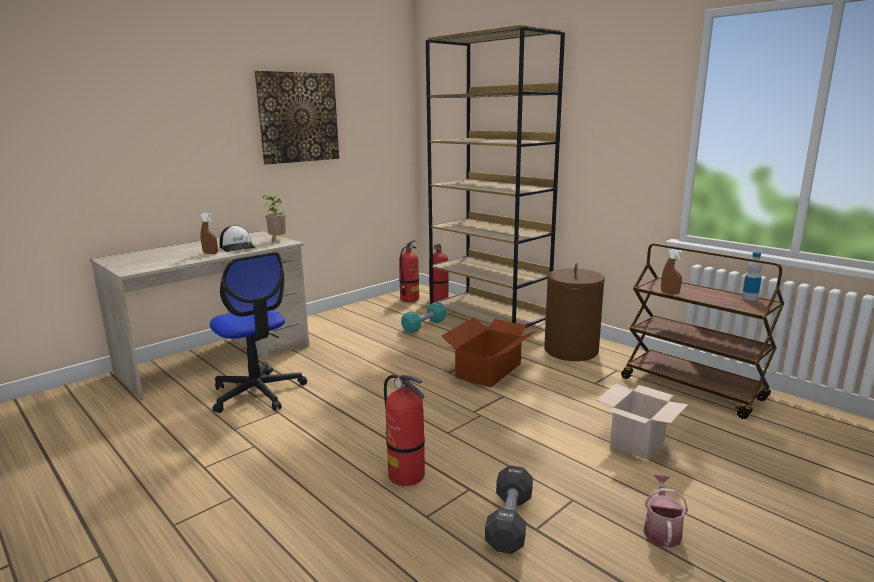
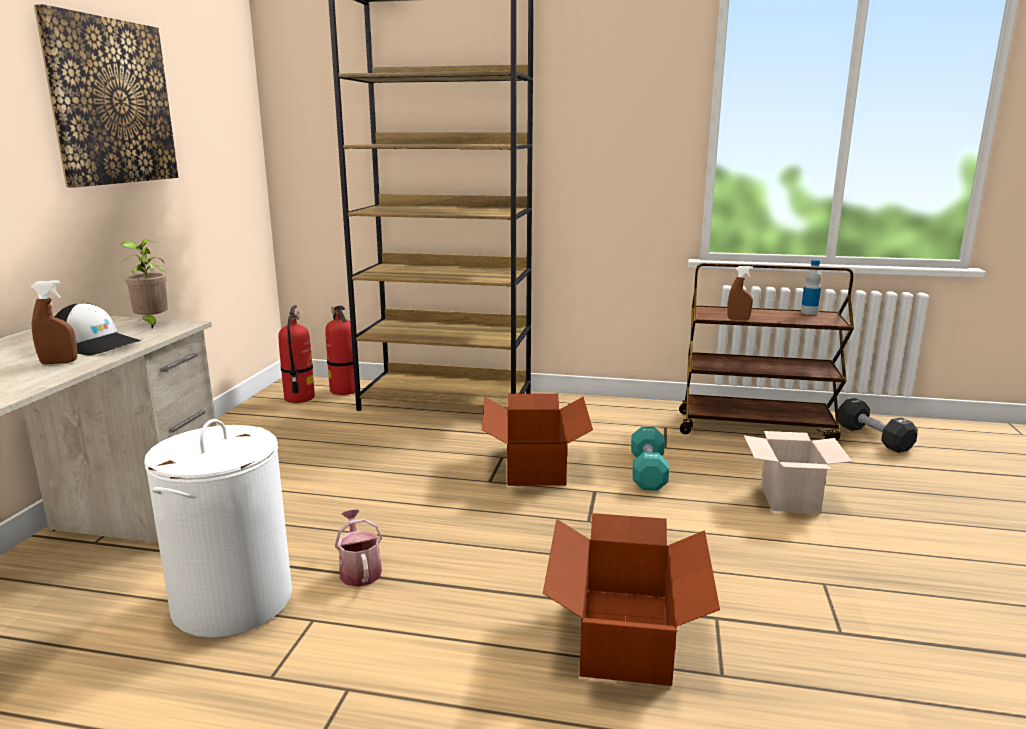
camera: 35 degrees left, 0 degrees up
office chair [210,252,307,413] -> white laundry basket [144,419,292,638]
fire extinguisher [384,375,425,486] -> cardboard box [543,513,720,686]
turquoise dumbbell [401,302,446,333] -> turquoise dumbbell moved to [631,427,669,491]
black dumbbell [485,465,533,554] -> black dumbbell moved to [838,398,918,453]
brown laundry basket [544,263,605,361] -> none
watering can [644,474,688,548] -> watering can moved to [335,509,382,587]

